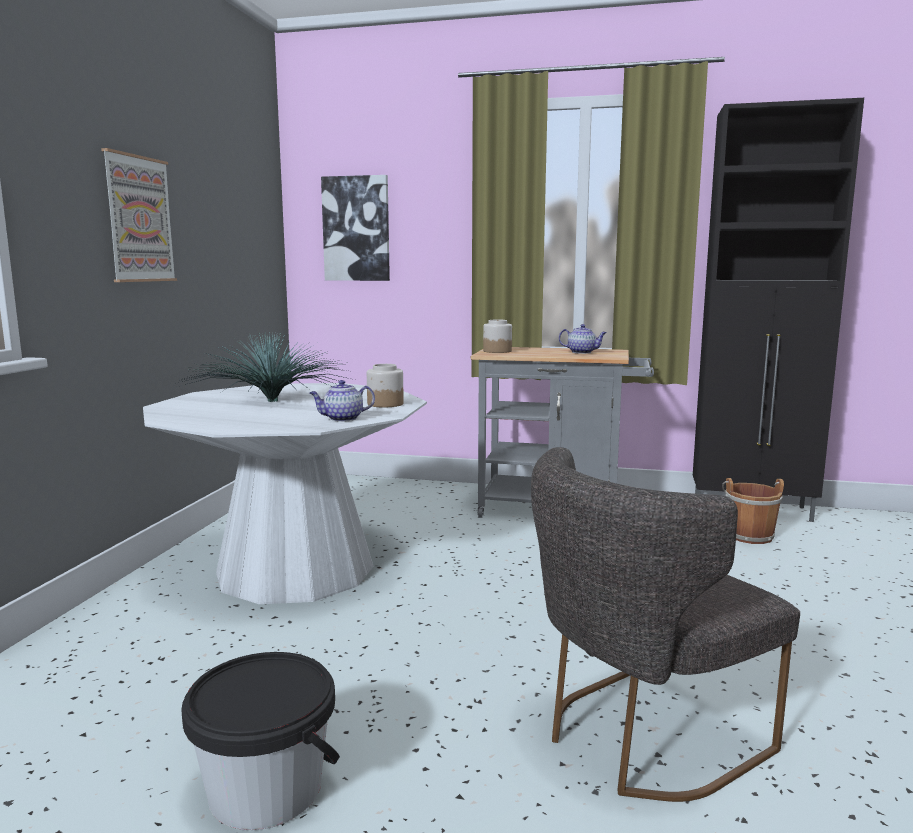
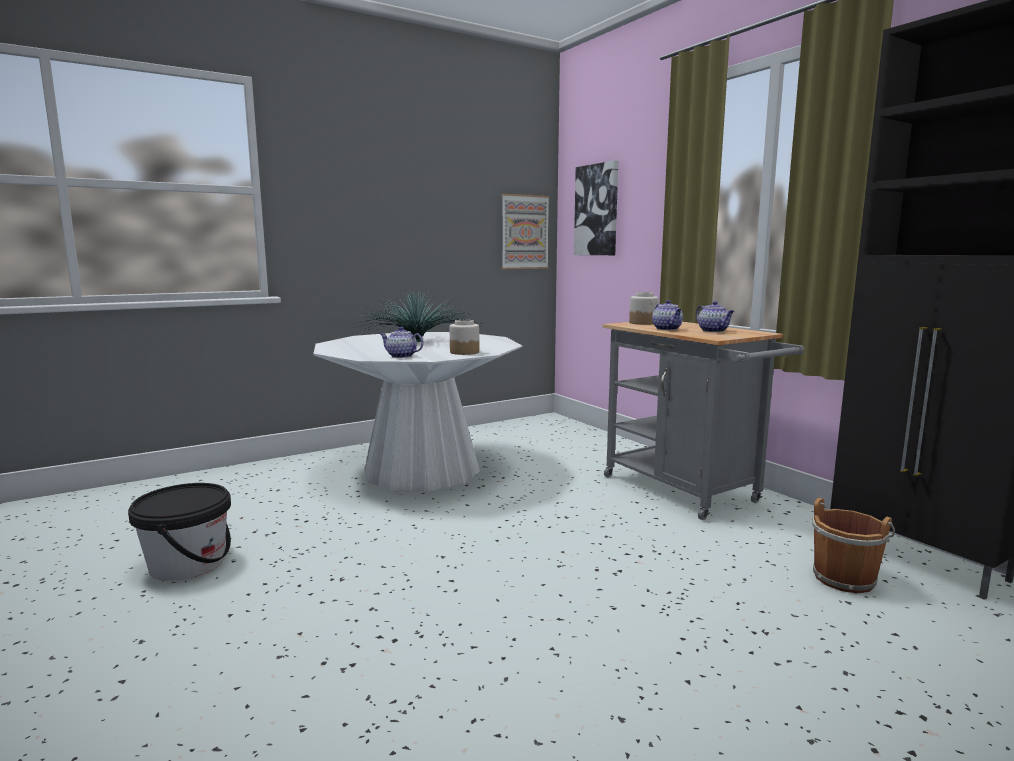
camera: 45 degrees right, 0 degrees up
picture [101,148,177,282] -> picture moved to [502,194,550,269]
grey chair [531,447,800,802] -> none
none -> teapot [652,300,683,330]

